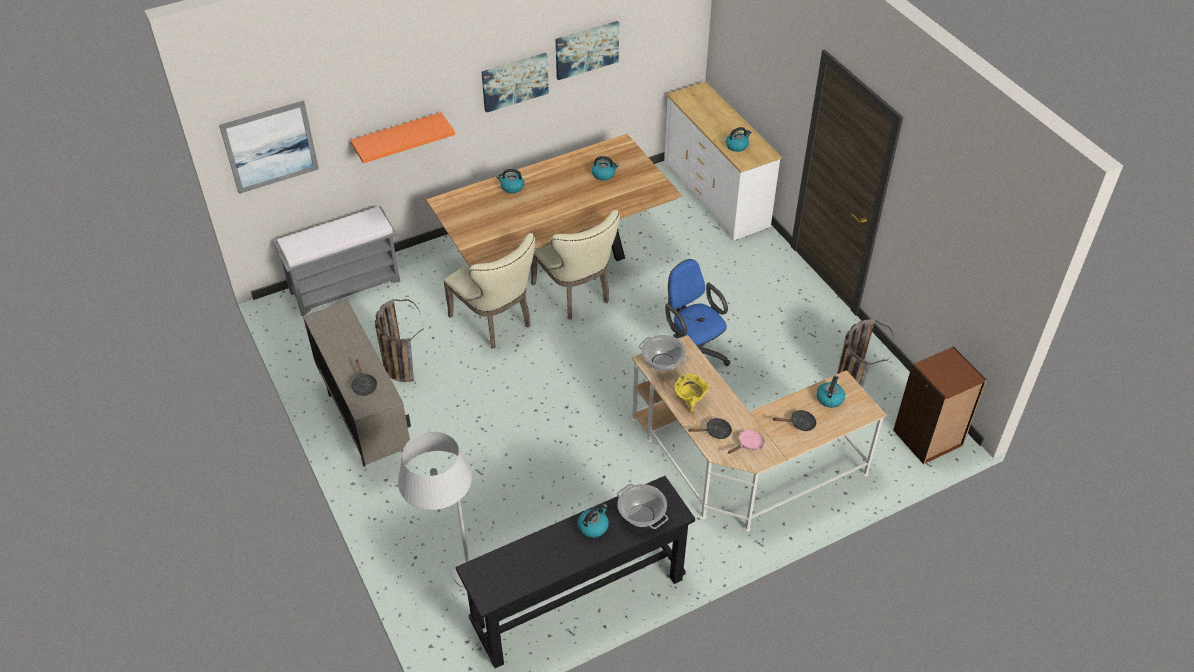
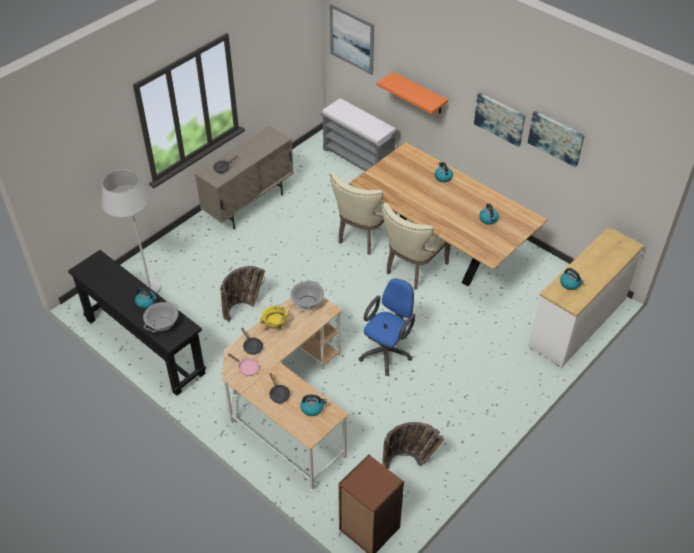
camera: 70 degrees right, 0 degrees up
basket [375,299,423,382] -> basket moved to [220,266,265,322]

